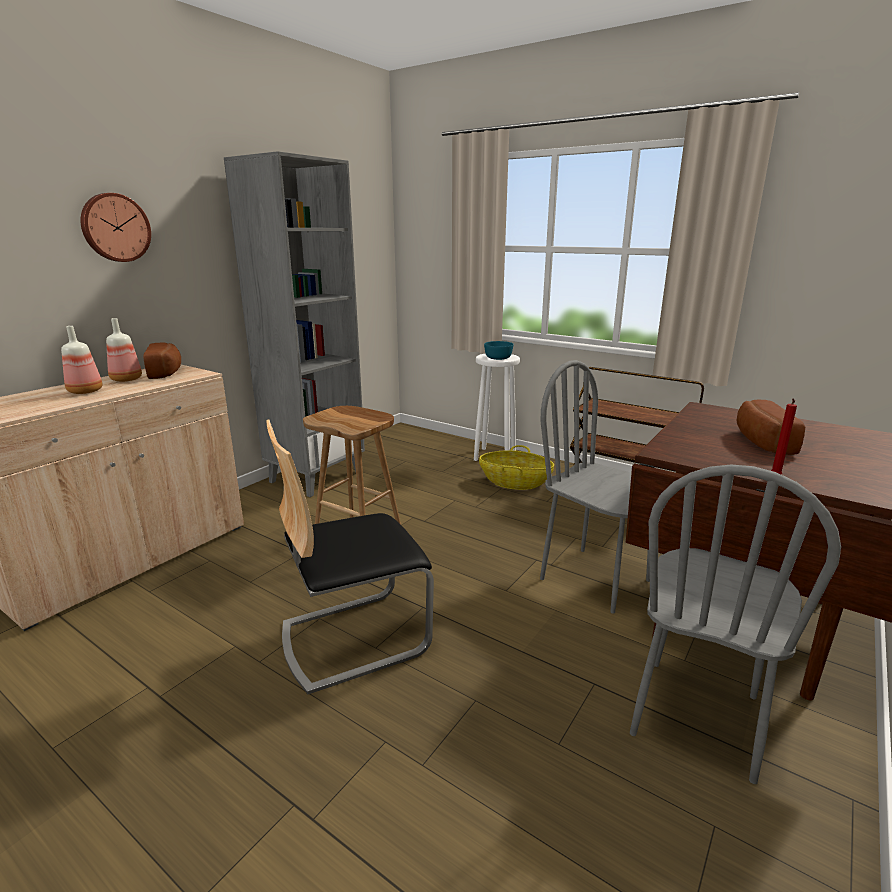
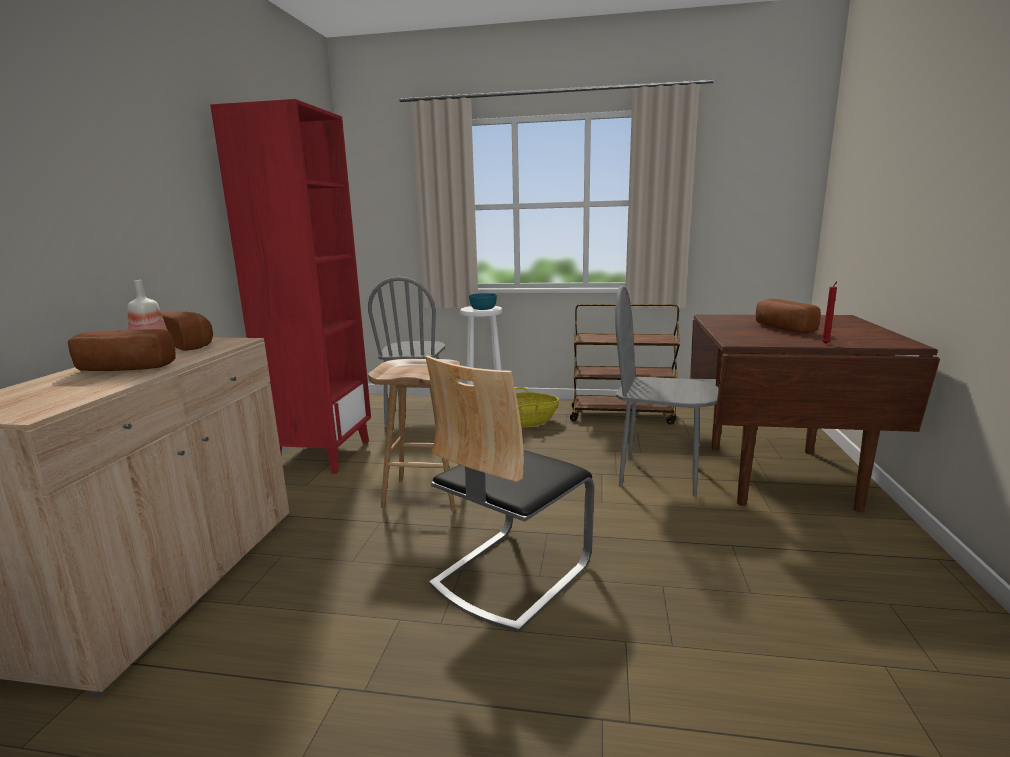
camera: 25 degrees left, 5 degrees down
bottle [61,326,102,394] -> bread [68,329,176,371]
wall clock [81,193,151,262] -> none
grey bookcase [224,151,365,497] -> red bookcase [210,99,371,474]
grey chair [630,465,841,784] -> grey chair moved to [368,277,445,425]

